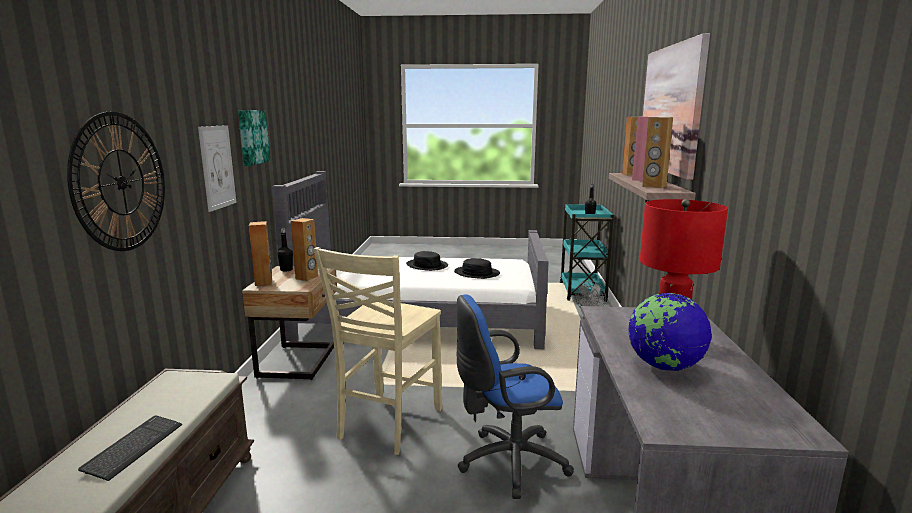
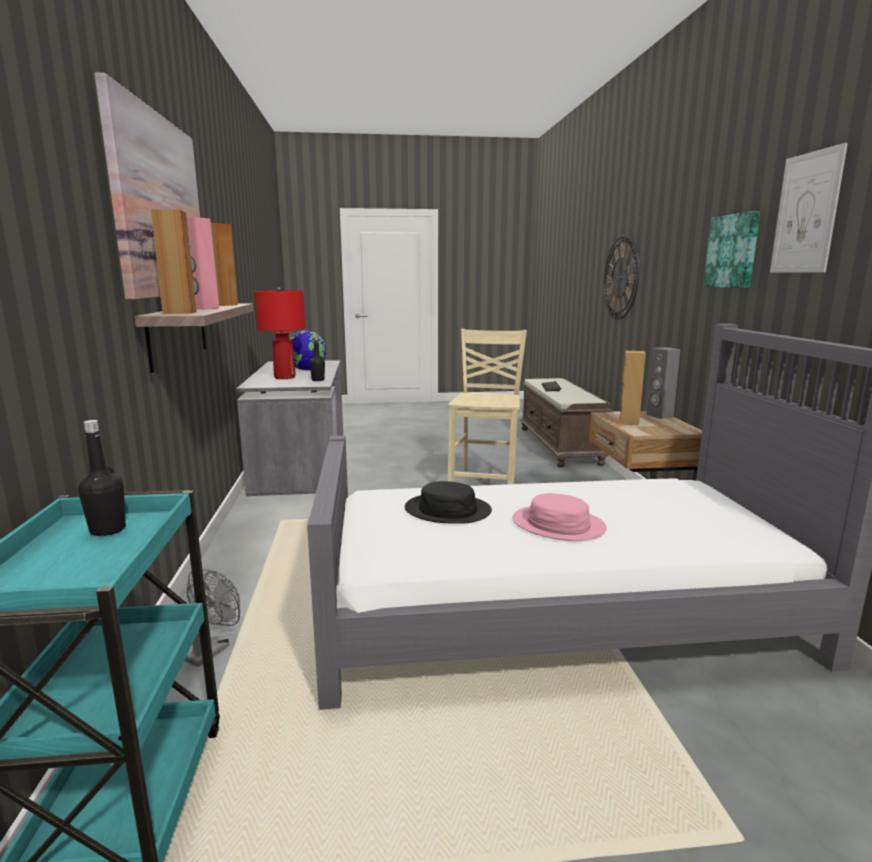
camera: 170 degrees right, 0 degrees up
picture [198,125,237,212] -> picture moved to [770,143,848,273]
brown speaker [249,221,272,286] -> grey speaker [647,347,680,419]
black bottle [277,228,293,271] -> black bottle moved to [310,336,325,381]
black hat [406,251,448,271] -> pink hat [512,493,607,541]
blue office chair [456,294,574,499] -> none

